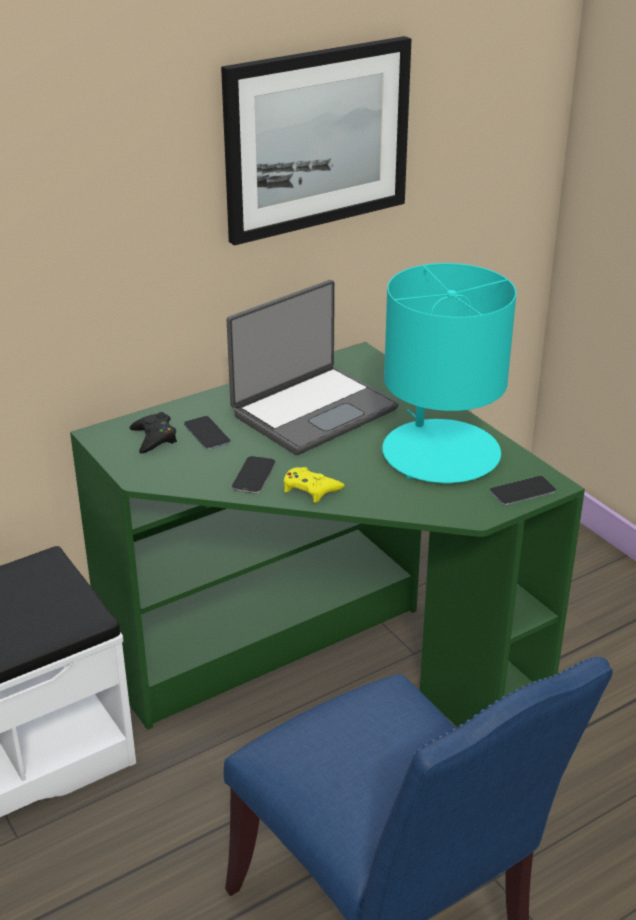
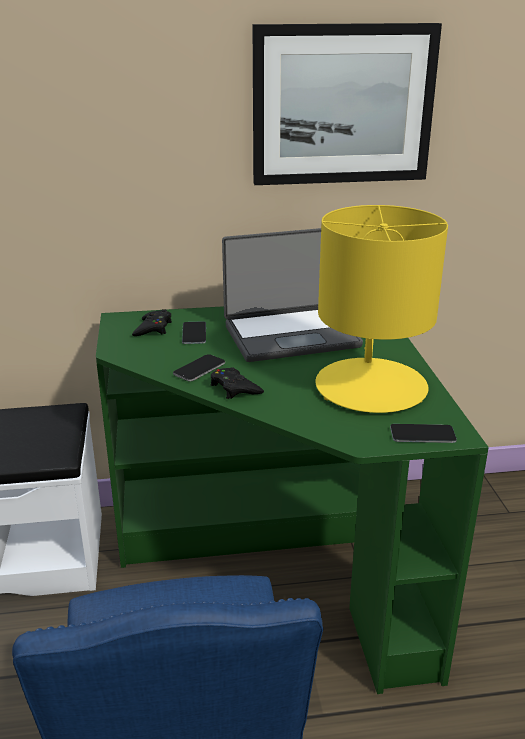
camera: 25 degrees right, 5 degrees down
yellow game controller [284,467,345,503] -> black game controller [211,367,264,399]
turquoise table lamp [382,263,517,483] -> yellow table lamp [315,205,448,413]

